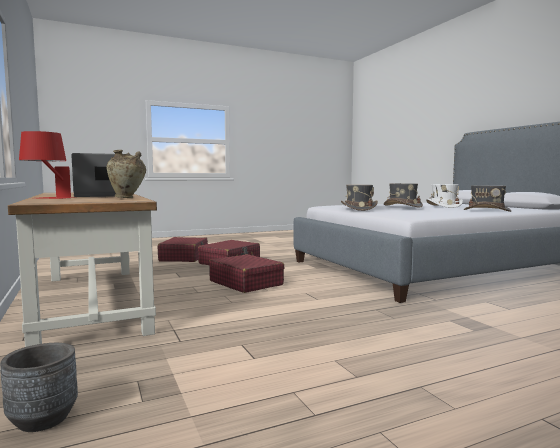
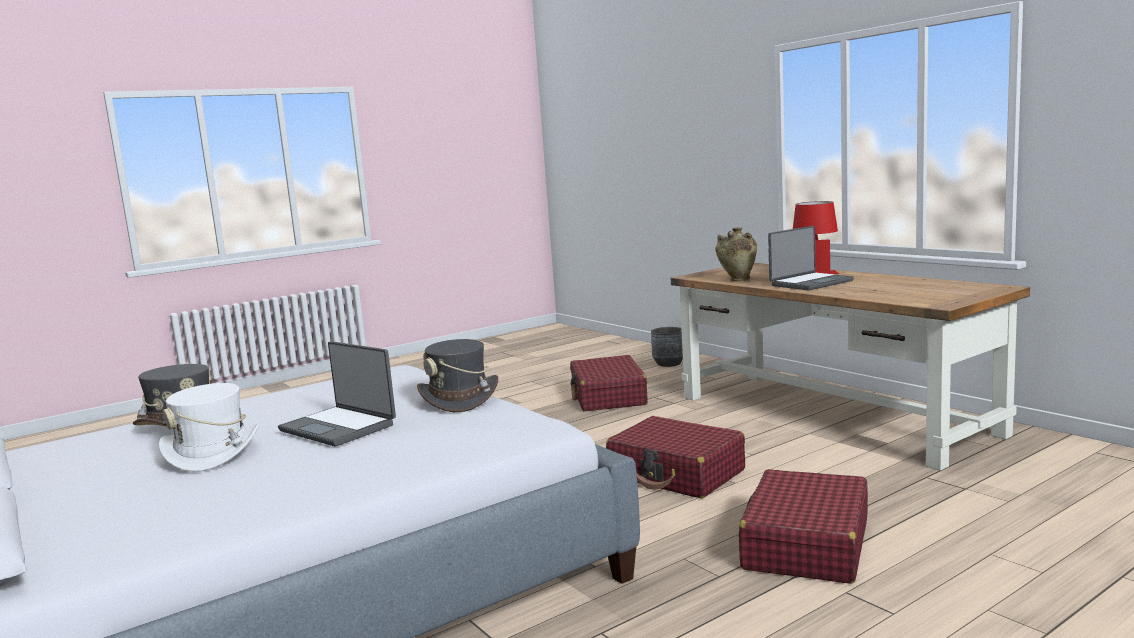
camera: 170 degrees right, 5 degrees up
red suitcase [158,237,208,262] -> red suitcase moved to [570,355,648,412]
grey hat [384,183,423,208] -> laptop [278,341,396,446]

